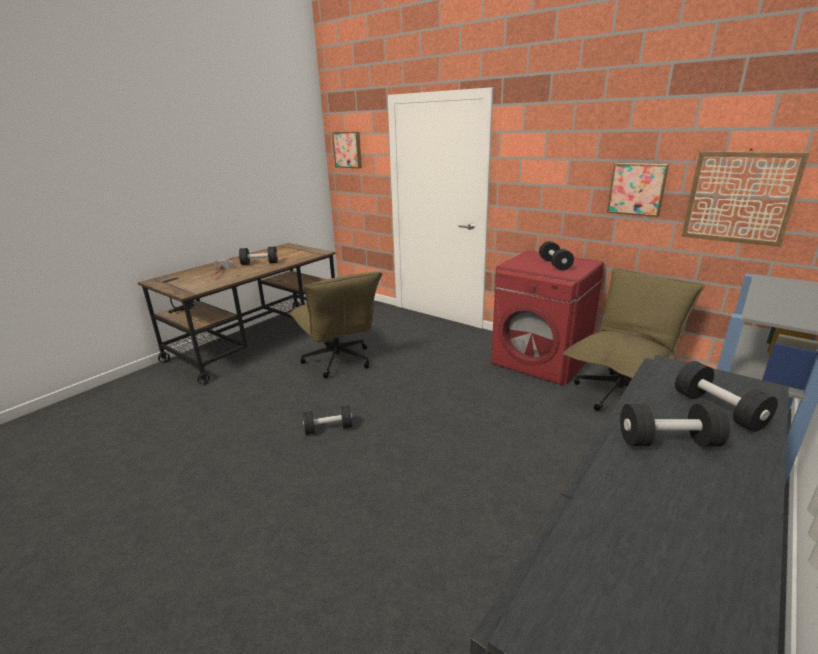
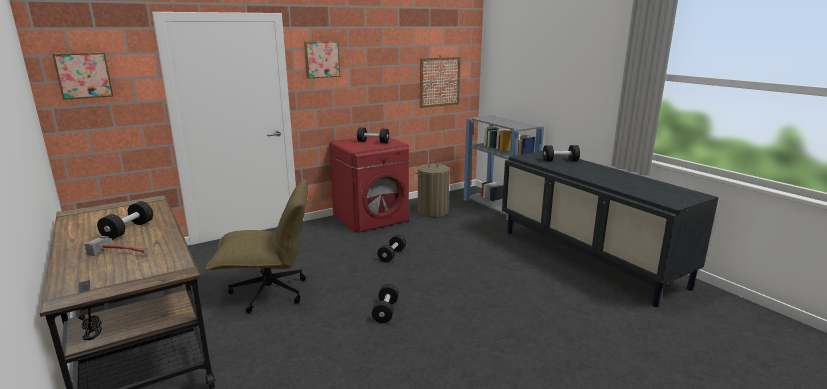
camera: 70 degrees left, 5 degrees down
beige office chair [563,268,705,411] -> laundry basket [415,161,452,217]
picture [607,163,669,217] -> picture moved to [304,41,340,79]
black dumbbell [620,404,730,447] -> black dumbbell moved to [377,235,406,263]

